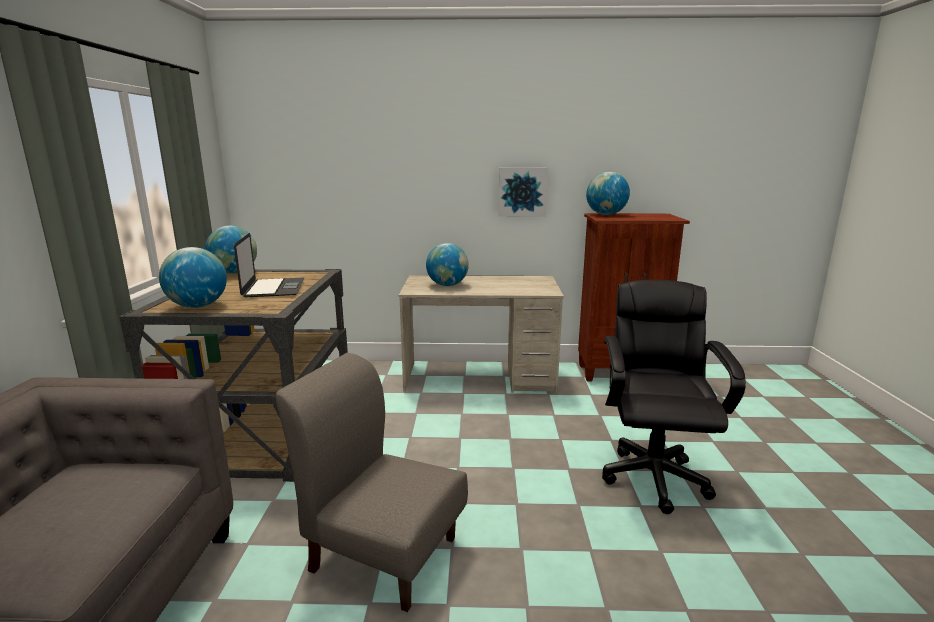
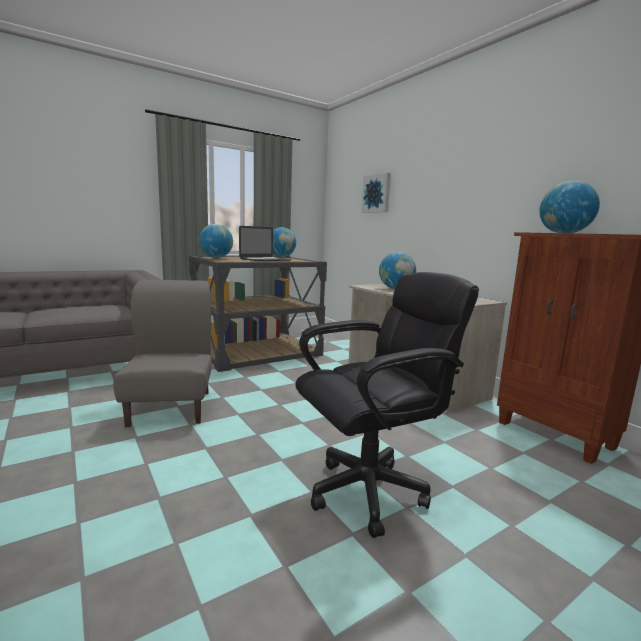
camera: 55 degrees right, 5 degrees down
picture [498,167,548,217] -> picture moved to [361,173,391,213]

